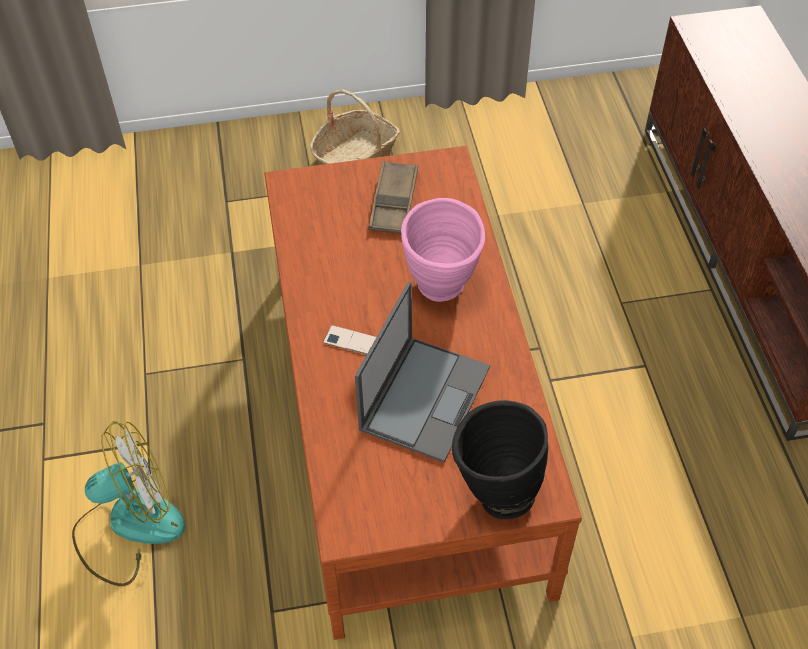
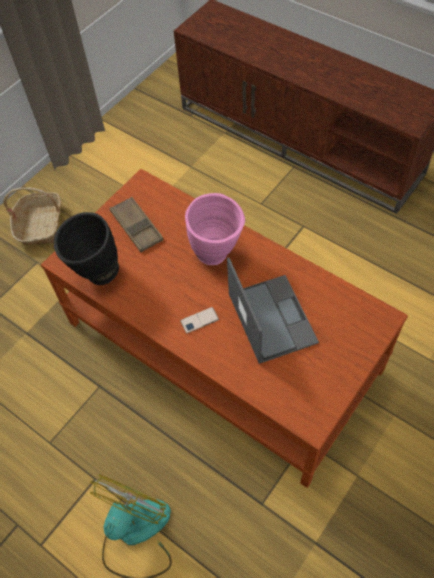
camera: 40 degrees left, 5 degrees up
black vase [452,400,548,519] -> black vase moved to [54,212,119,285]

